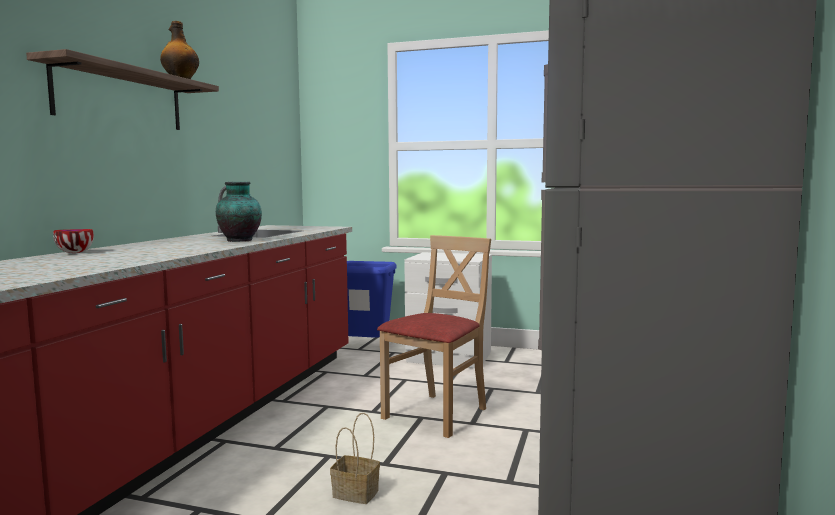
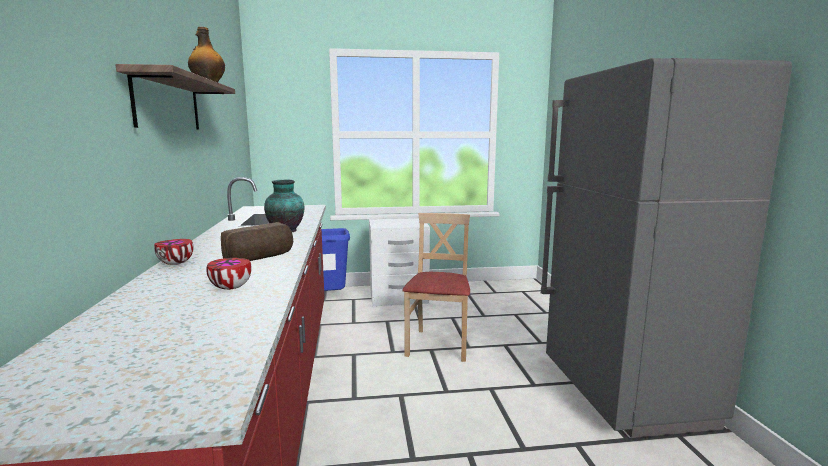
camera: 25 degrees left, 5 degrees up
basket [330,413,380,504] -> none
none -> bowl [206,258,252,290]
none -> bread [221,222,293,261]

